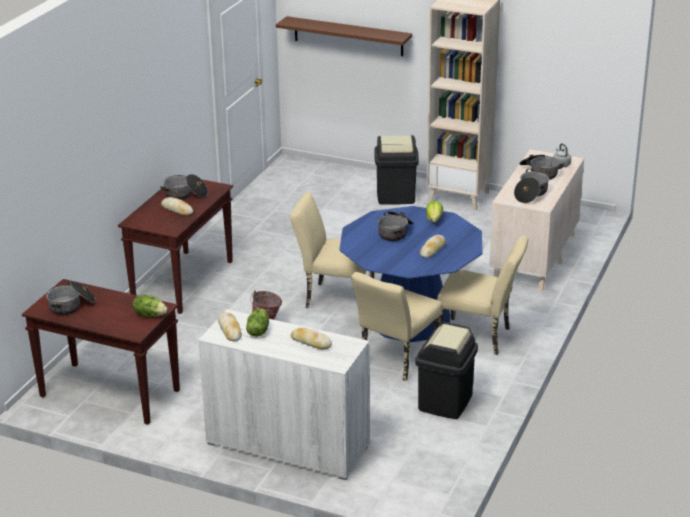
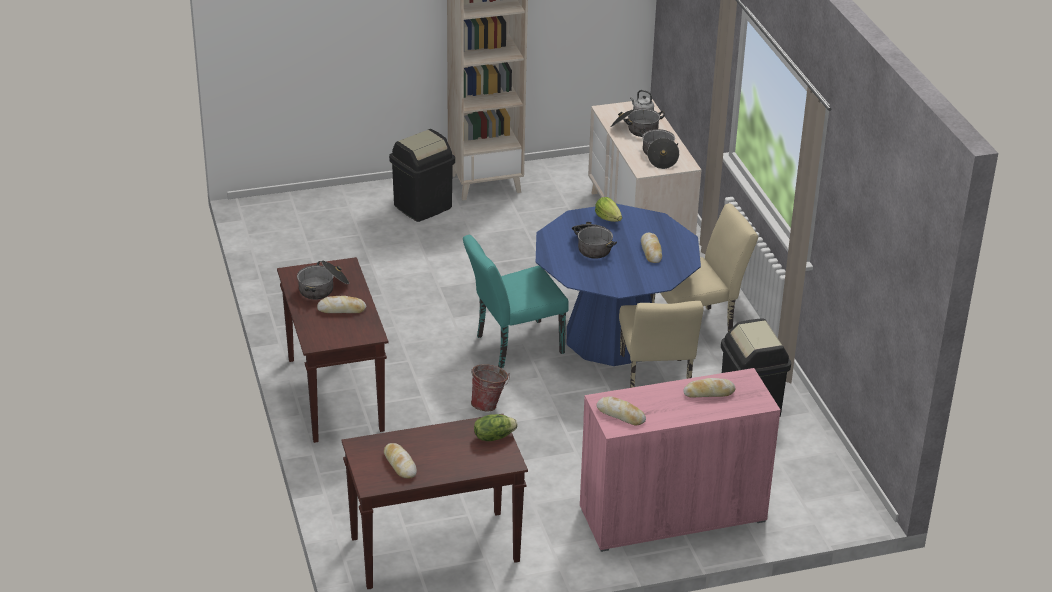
camera: 40 degrees left, 5 degrees up
cooking pot [46,281,96,315] -> bread [384,443,417,479]
white cabinet [198,309,370,480] -> pink cabinet [580,368,781,552]
lettuce [246,309,269,337] -> none
brown shelf [276,16,412,56] -> none
beige chair [290,192,375,308] -> turquoise chair [463,235,569,368]

